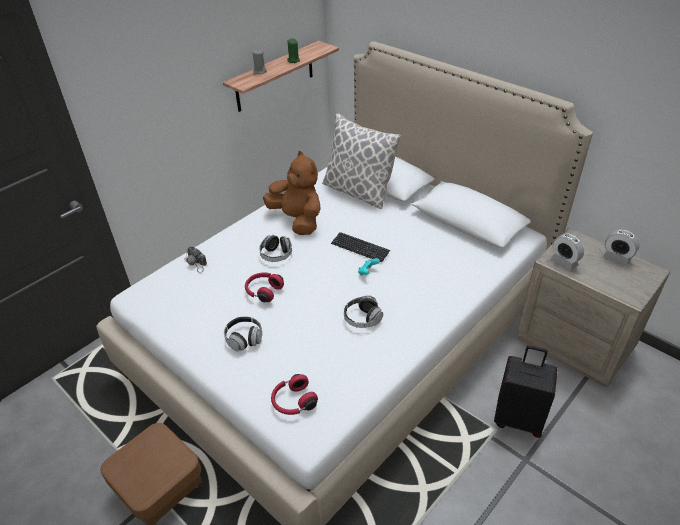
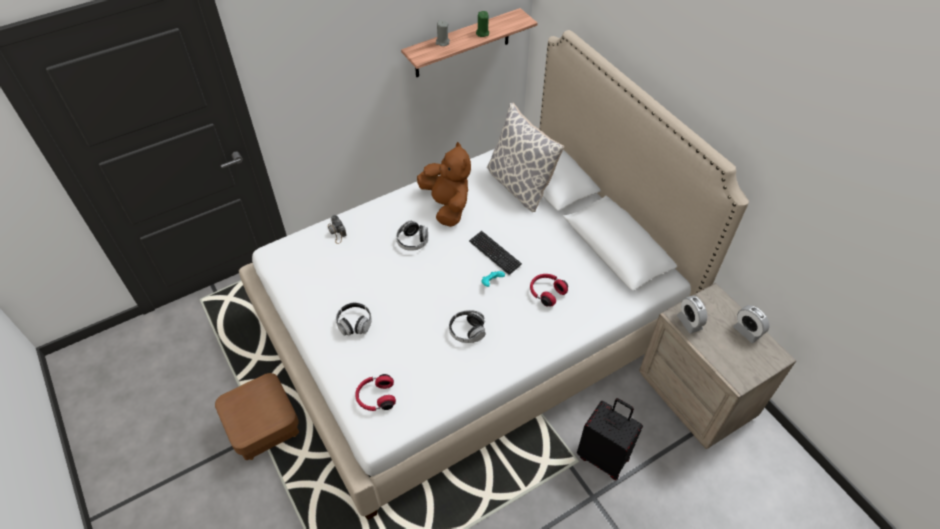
camera: 15 degrees right, 10 degrees up
red headphones [245,273,284,302] -> red headphones moved to [530,274,568,306]

